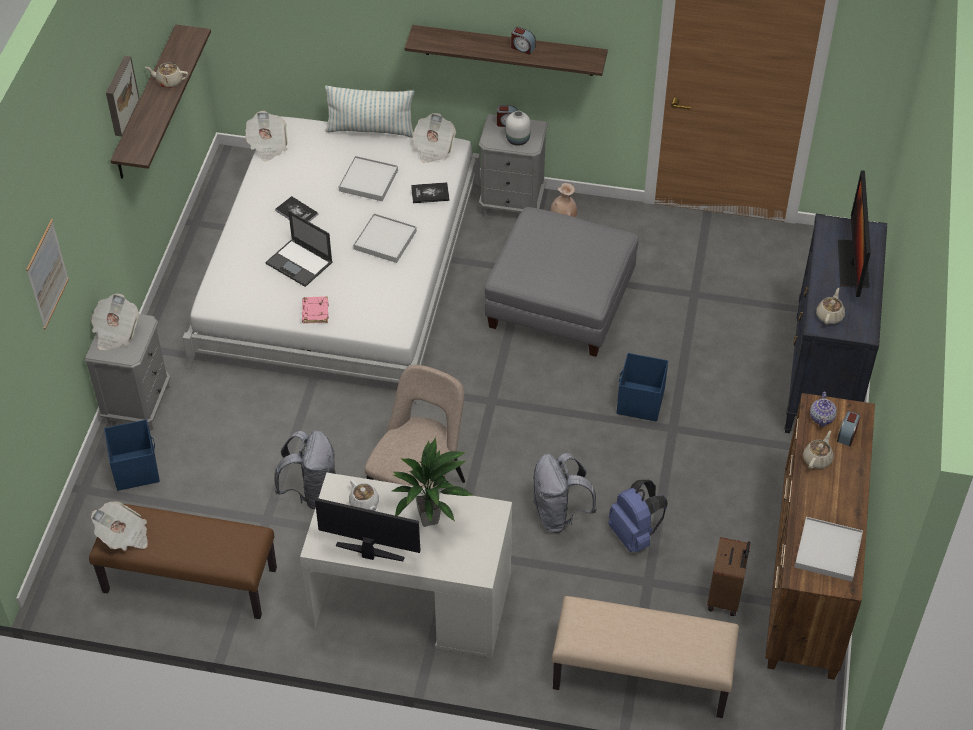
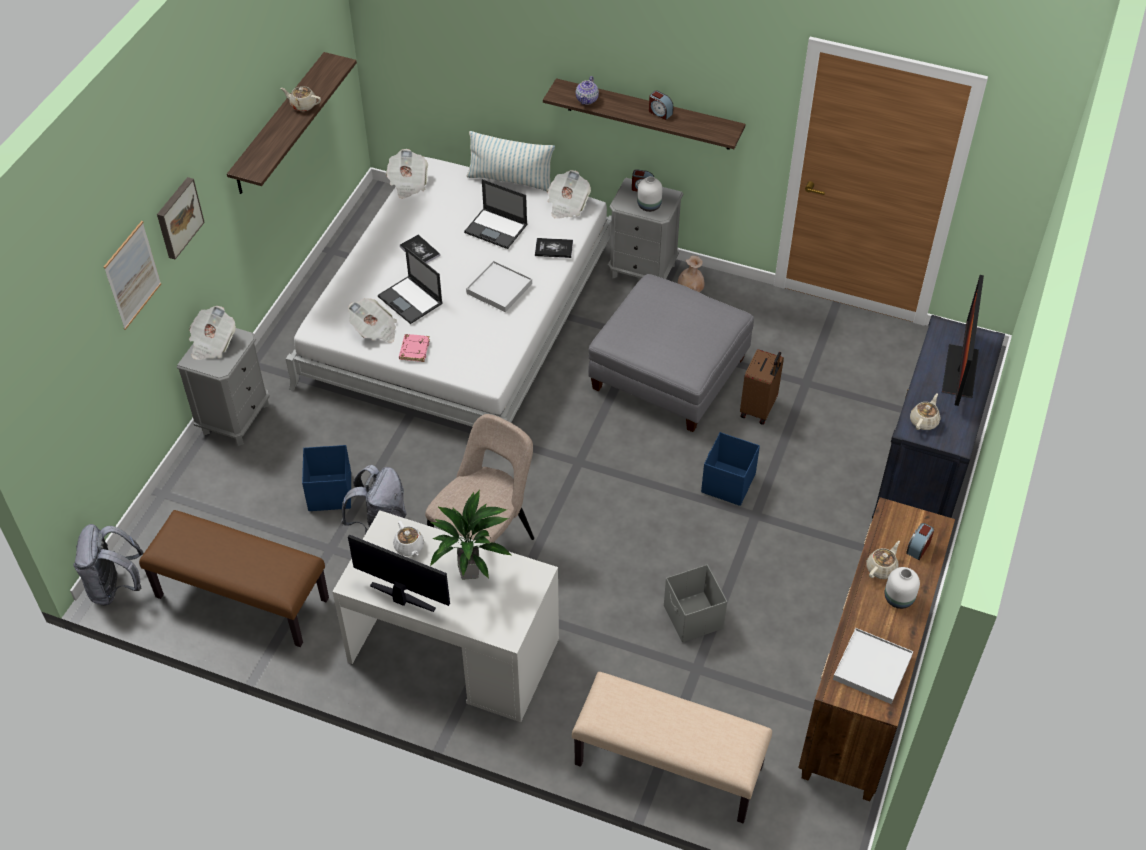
camera: 10 degrees right, 0 degrees up
newspaper [91,501,148,551] -> newspaper moved to [348,298,397,343]
blue storage box [104,419,160,491] -> blue storage box moved to [302,445,351,511]
picture [106,56,140,136] -> picture moved to [157,177,205,259]
white tray [338,156,398,201] -> laptop [464,179,527,249]
grey backpack [533,453,597,533] -> grey backpack moved to [73,524,144,605]
blue backpack [608,480,668,553] -> grey storage box [664,564,727,642]
brown suitcase [707,537,751,616] -> brown suitcase moved to [740,349,784,425]
teapot [810,392,837,427] -> teapot moved to [576,76,599,105]
none -> white vase [885,567,920,609]

